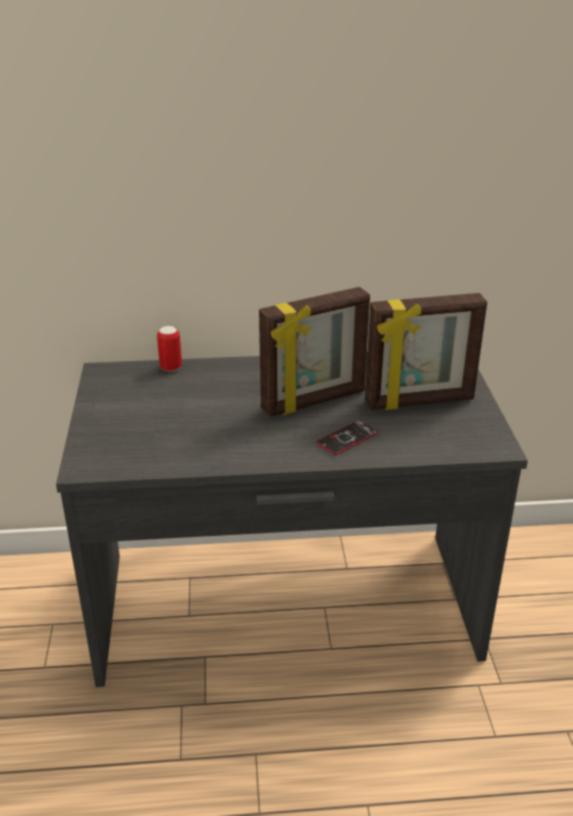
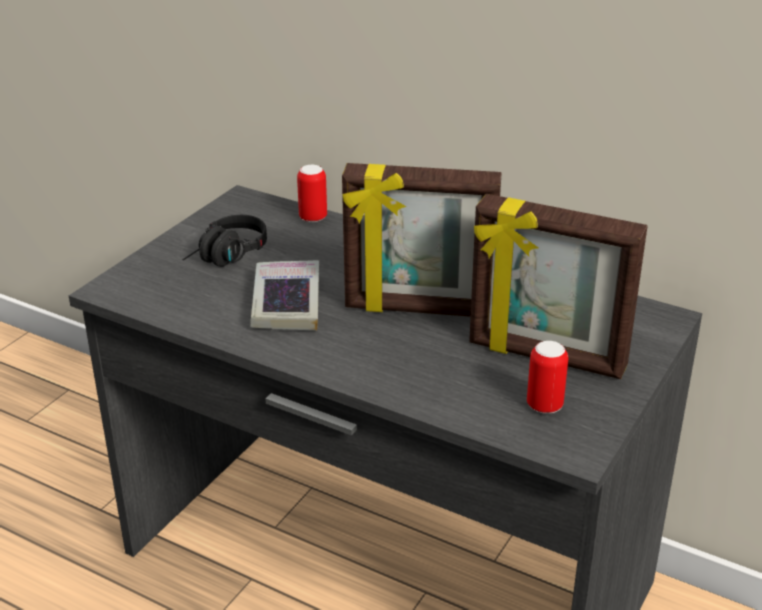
camera: 35 degrees right, 0 degrees up
phone [316,420,378,455] -> none
none -> black headphones [182,215,267,267]
none -> book [251,260,319,331]
none -> can [527,341,568,414]

